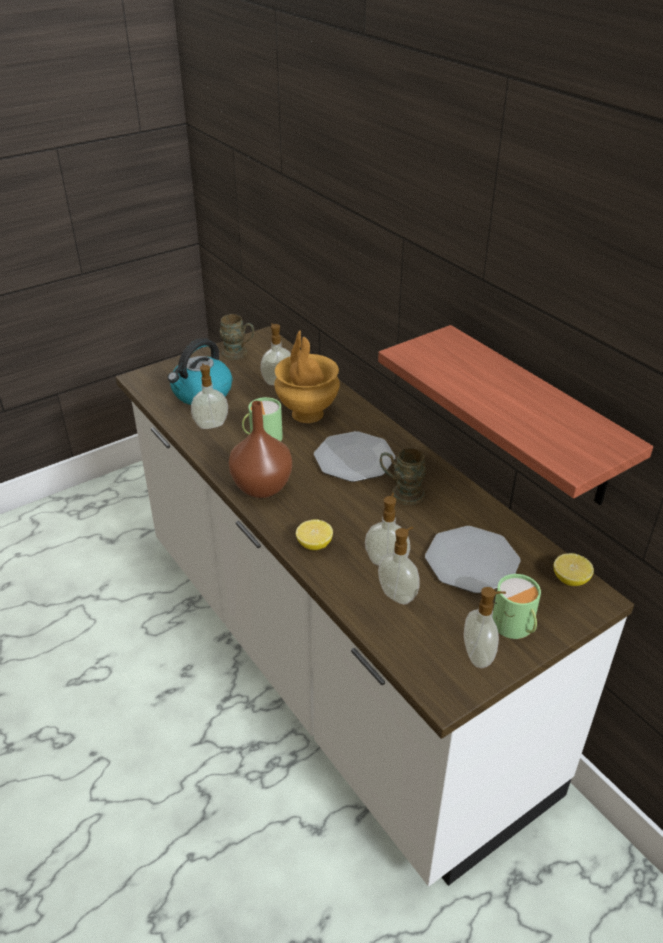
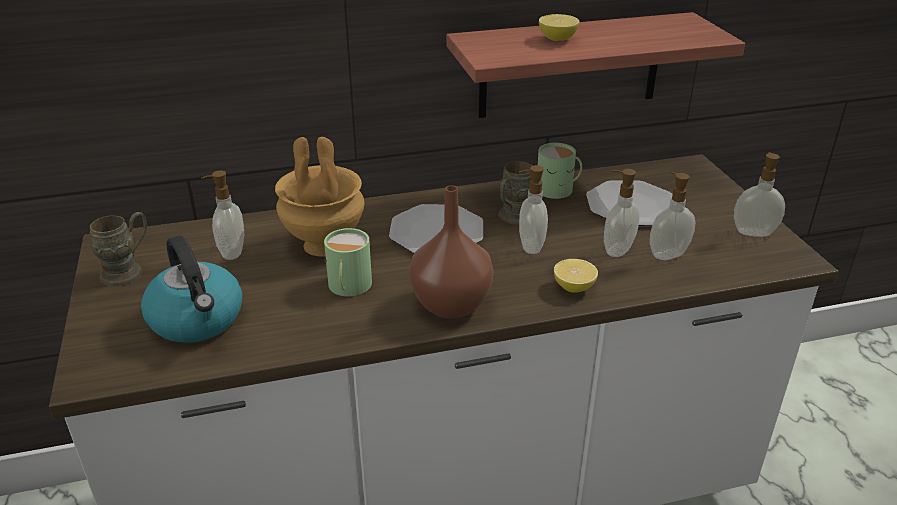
camera: 70 degrees left, 5 degrees down
soap dispenser [191,364,228,429] -> soap dispenser moved to [519,165,548,254]
green mug [492,574,541,639] -> green mug moved to [538,143,582,199]
lemon [554,553,594,586] -> lemon moved to [539,14,580,41]

